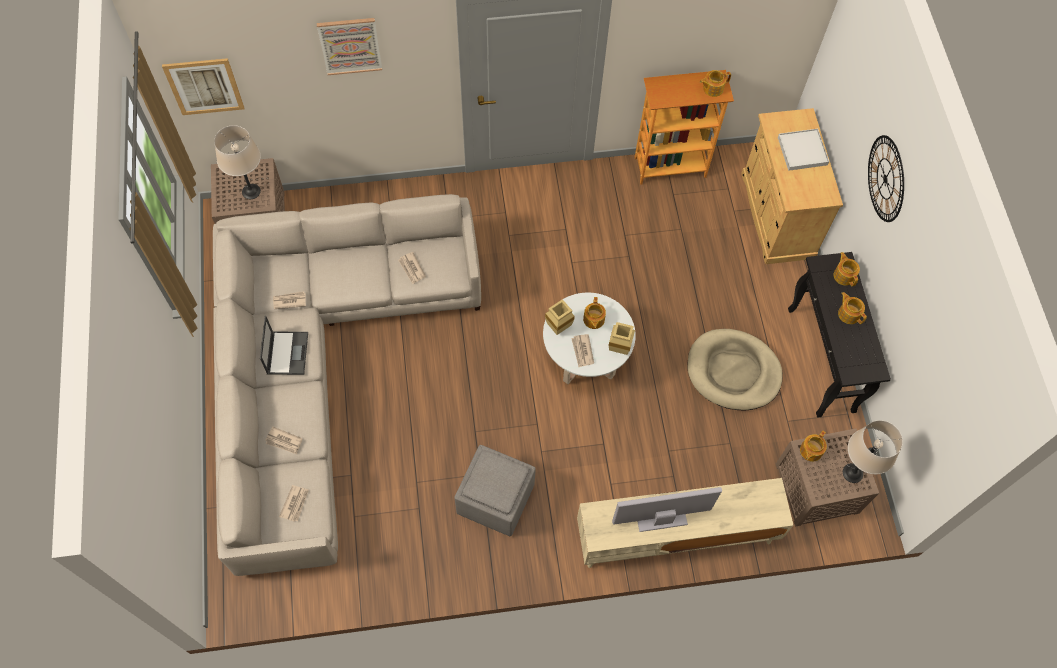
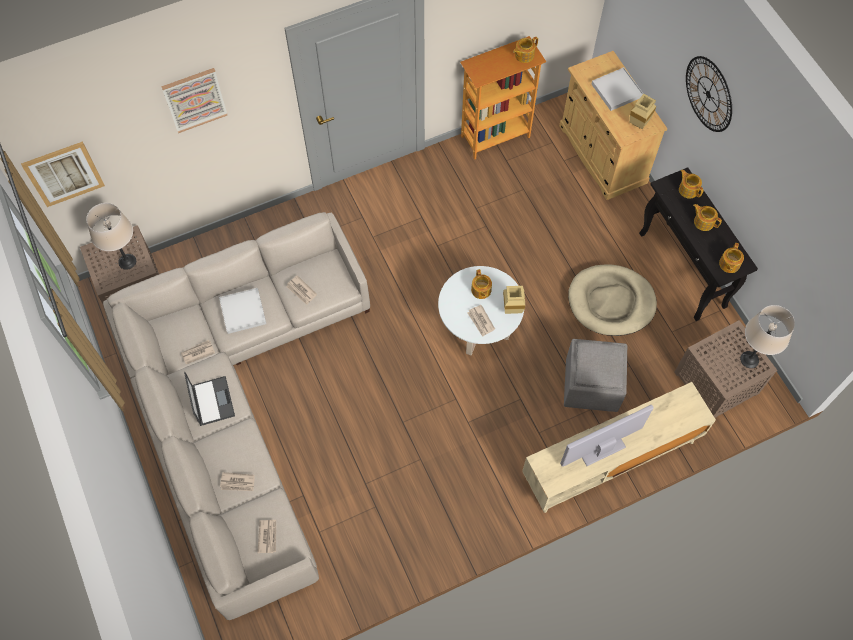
camera: 15 degrees left, 0 degrees up
grey ottoman [454,445,536,536] -> grey ottoman moved to [564,339,627,412]
beige vase [545,299,575,335] -> beige vase moved to [629,94,656,129]
teapot [800,430,827,462] -> teapot moved to [719,243,744,273]
none -> white tray [219,288,266,334]

